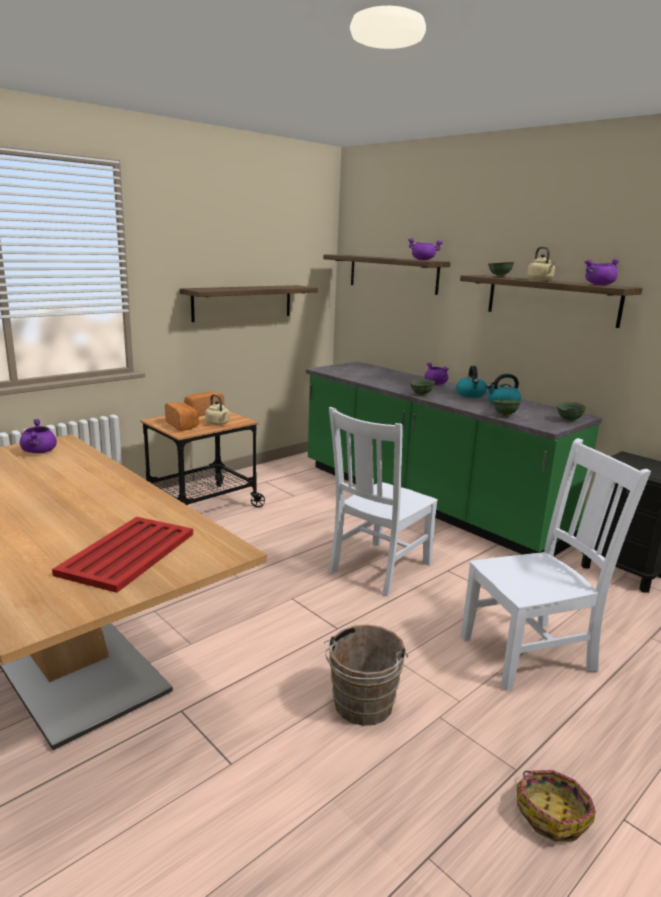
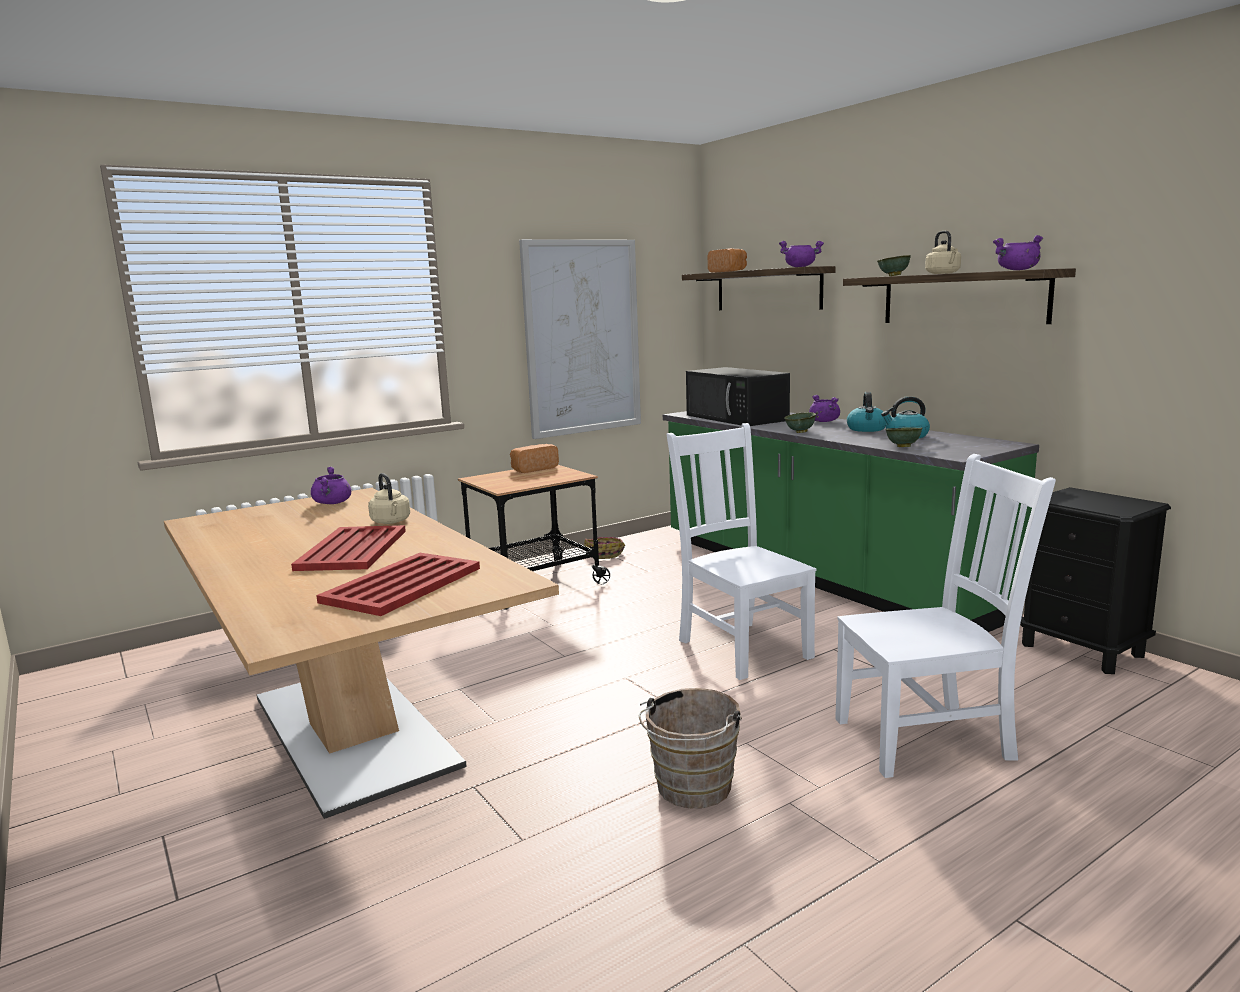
camera: 10 degrees right, 5 degrees down
bread [165,402,199,431] -> bread moved to [708,248,747,273]
shelf [179,285,318,322] -> picture [519,239,641,439]
beige kettle [205,394,230,425] -> beige kettle moved to [368,473,410,524]
white chair [329,407,438,596] -> white chair turned 105 degrees clockwise [666,423,816,680]
basket [517,770,596,842] -> basket moved to [584,537,625,559]
green bowl [557,402,586,422] -> none
none -> red tray [291,525,406,571]
none -> black microwave [686,367,790,426]

